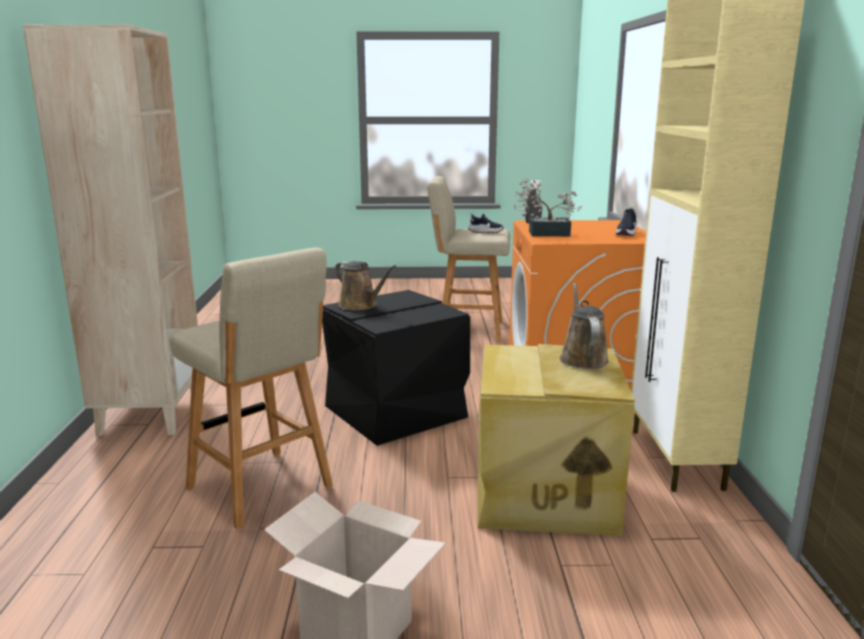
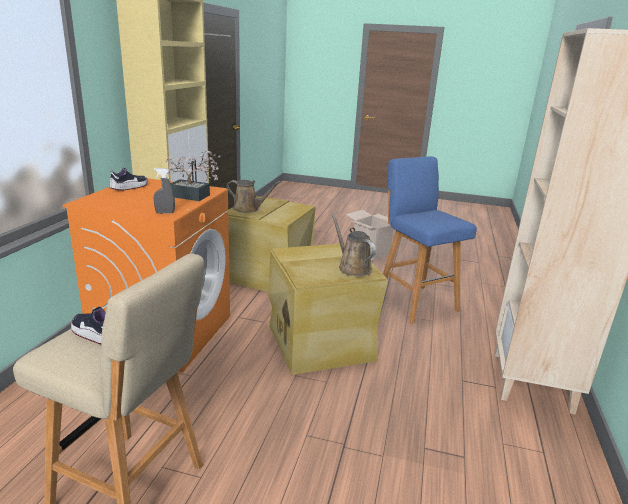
camera: 165 degrees left, 5 degrees up
beige stool [170,247,333,530] -> blue stool [383,156,477,324]
black storage box [322,290,470,446] -> beige storage box [268,243,388,375]
brown watering can [560,283,609,369] -> brown watering can turned 90 degrees counterclockwise [227,180,281,213]

